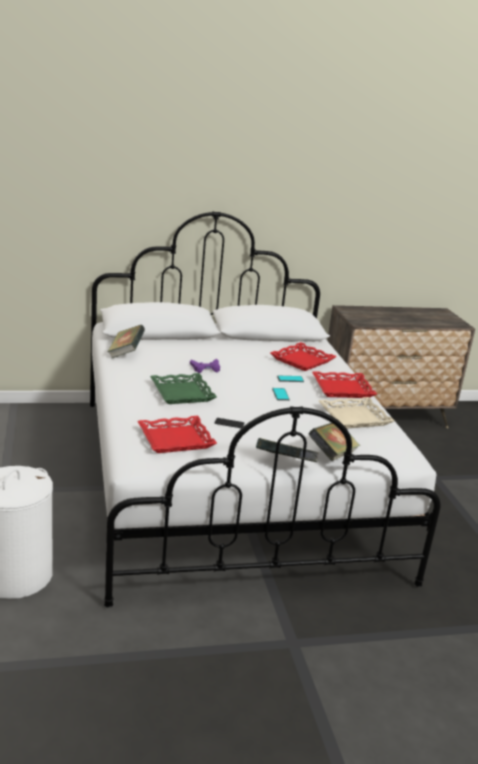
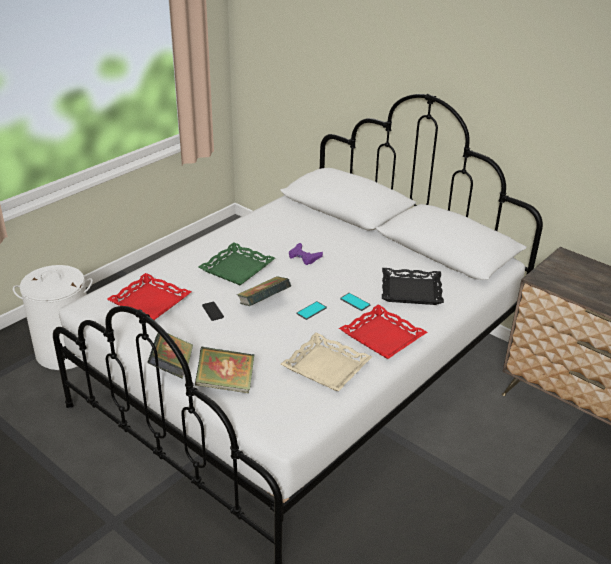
camera: 55 degrees right, 10 degrees up
book [107,325,145,359] -> book moved to [236,276,291,306]
red tray [270,342,337,371] -> black tray [382,268,444,305]

